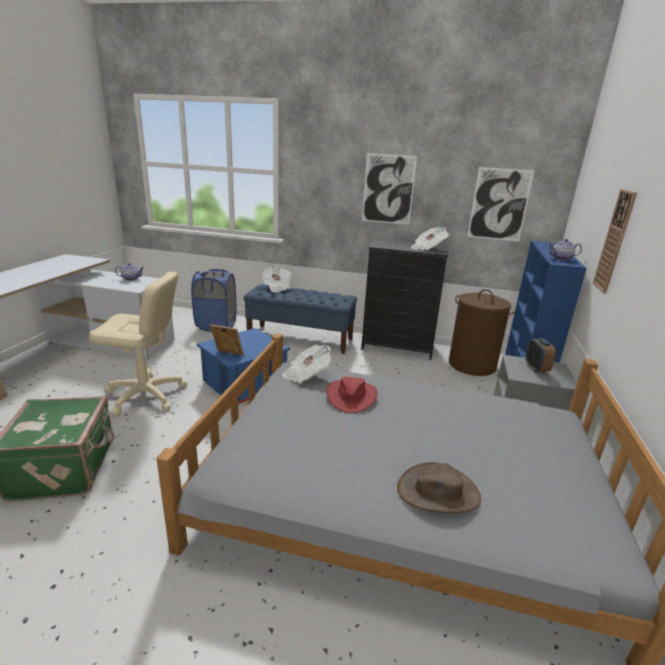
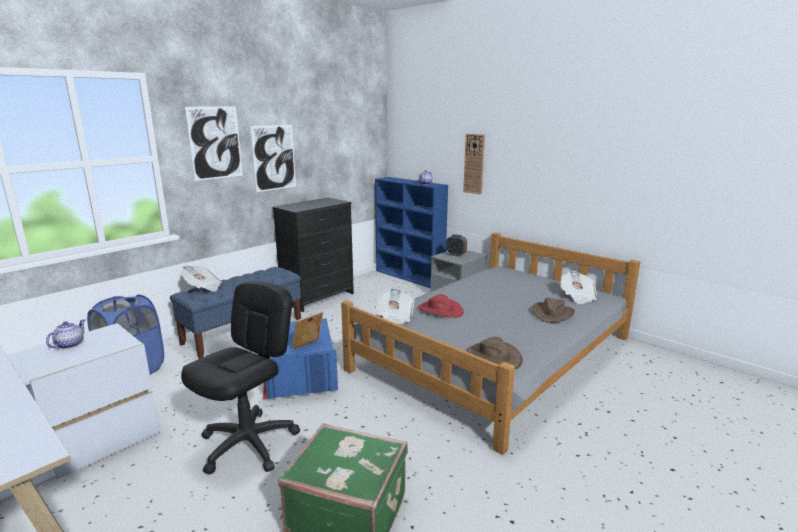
camera: 60 degrees left, 5 degrees down
beige office chair [89,272,187,415] -> black office chair [181,281,300,474]
newspaper [411,227,449,250] -> newspaper moved to [560,271,597,304]
brown laundry basket [449,289,514,376] -> none
picture [467,167,535,242] -> picture moved to [185,106,243,181]
none -> brown hat [467,337,523,369]

